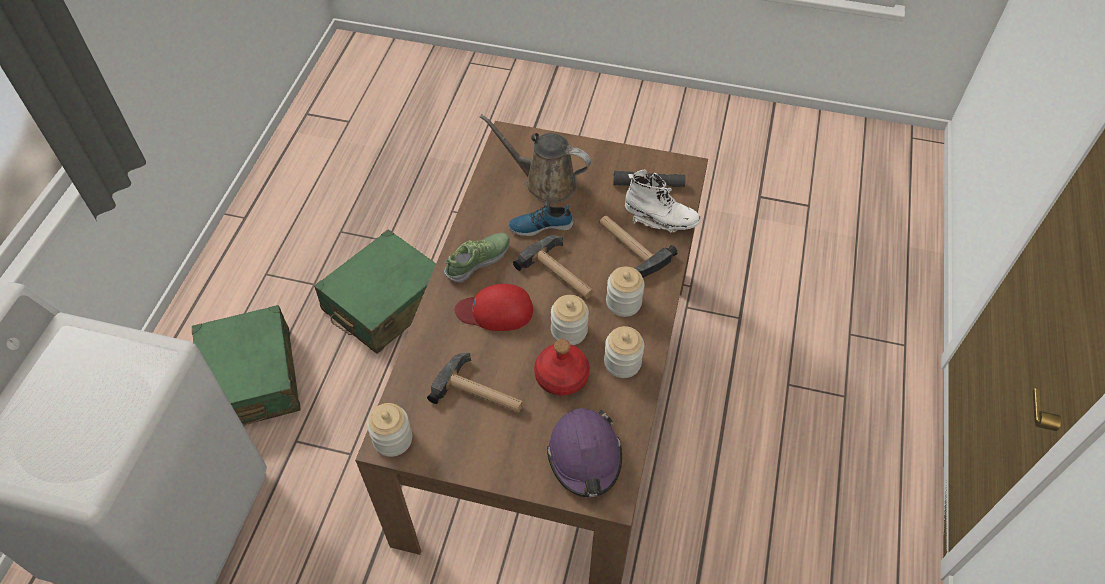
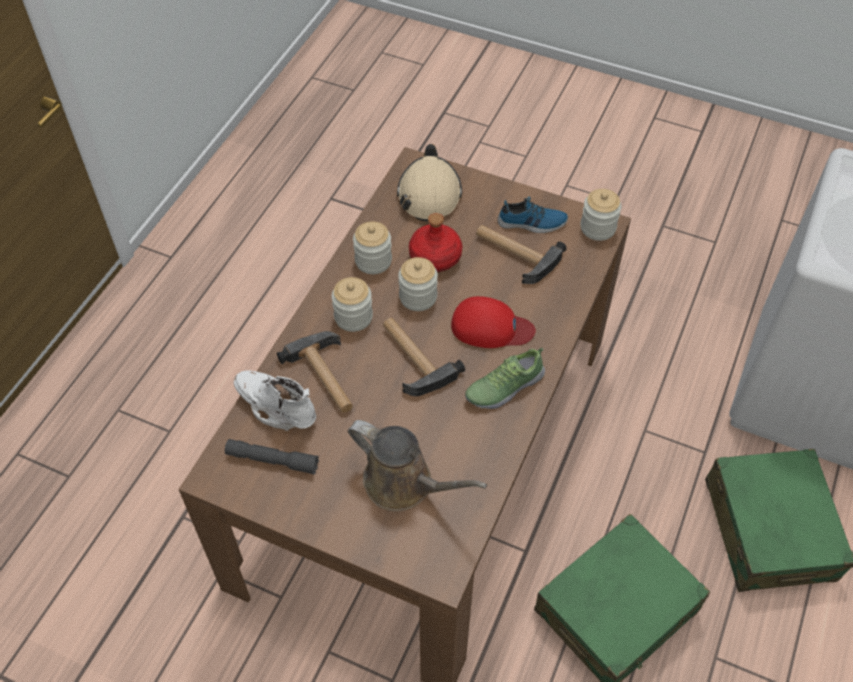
camera: 170 degrees left, 0 degrees up
shoe [508,202,574,236] -> shoe moved to [498,196,568,233]
purple hard hat [547,408,622,497] -> beige hard hat [397,144,463,221]

